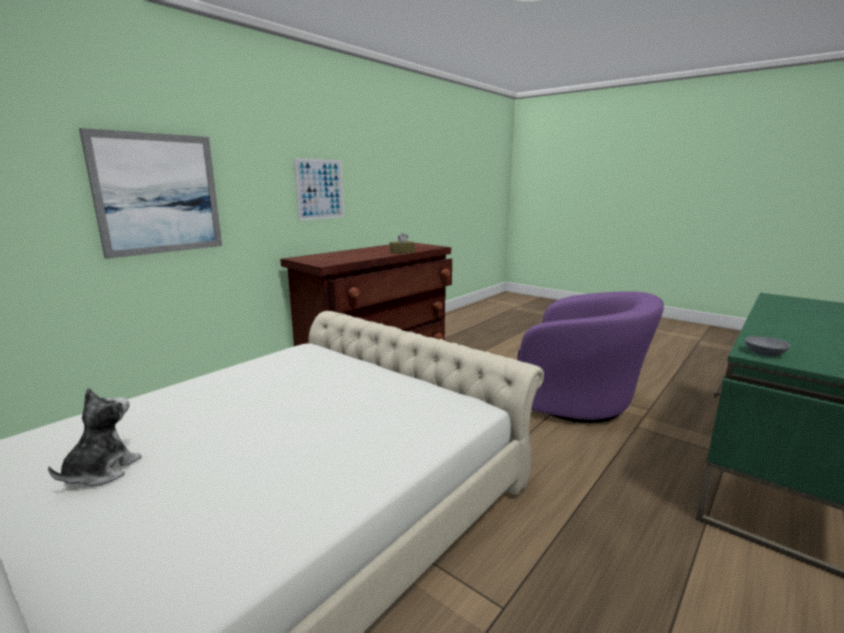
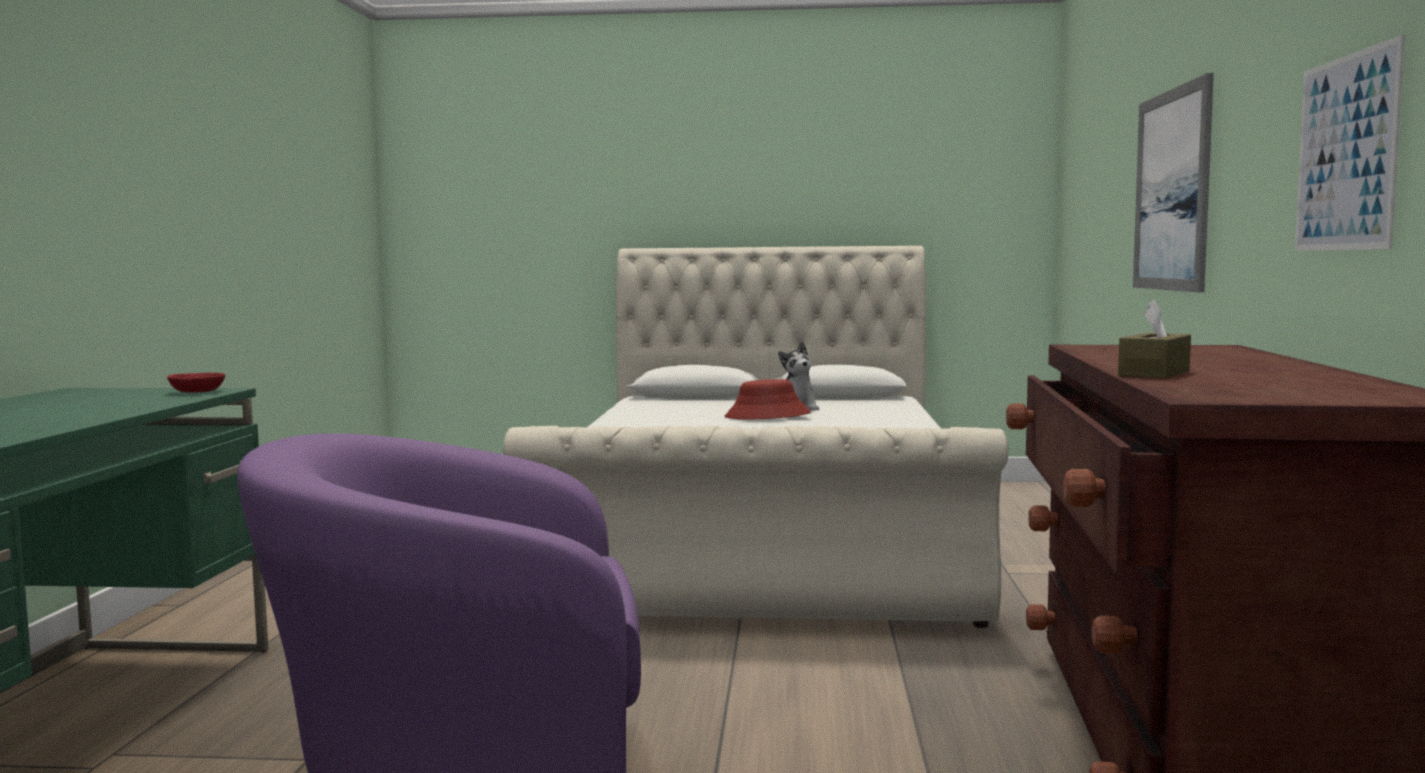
camera: 145 degrees right, 10 degrees down
grey bowl [745,336,790,356] -> red bowl [167,373,225,393]
none -> red hat [725,379,811,419]

